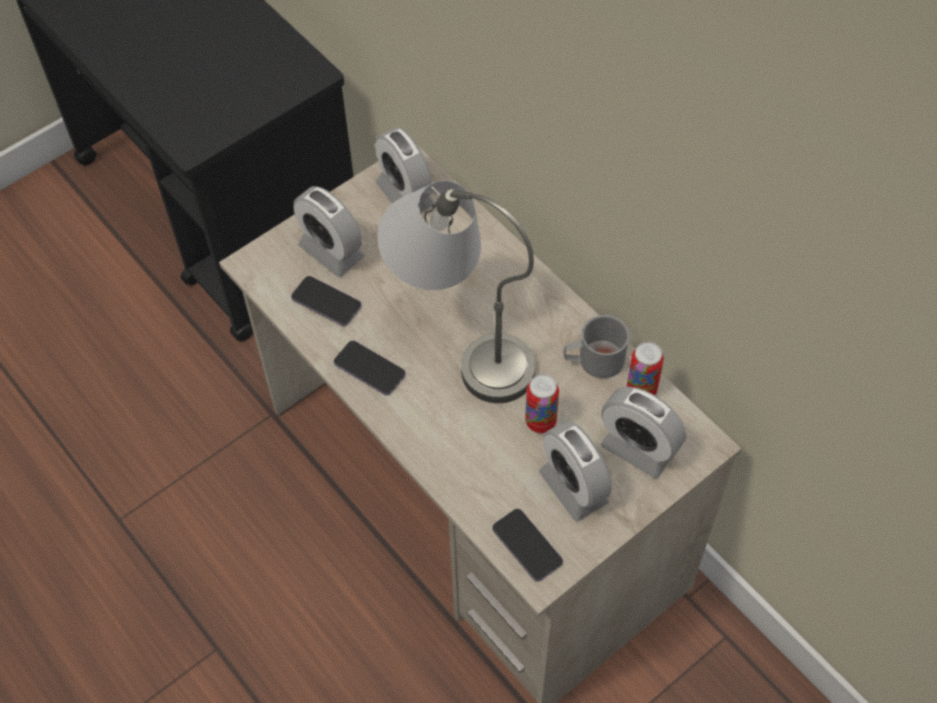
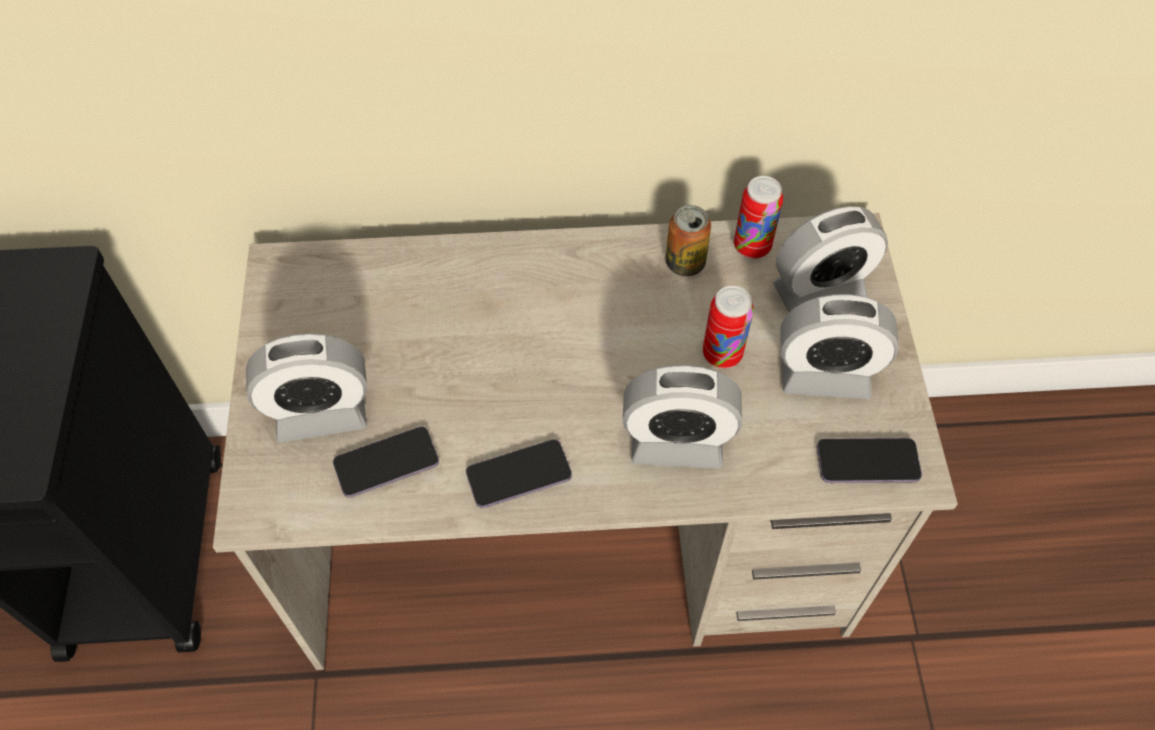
camera: 55 degrees left, 0 degrees up
alarm clock [375,127,435,213] -> alarm clock moved to [623,365,742,469]
grey table lamp [377,181,535,403] -> none
grey mug [564,315,630,378] -> can [666,205,711,276]

